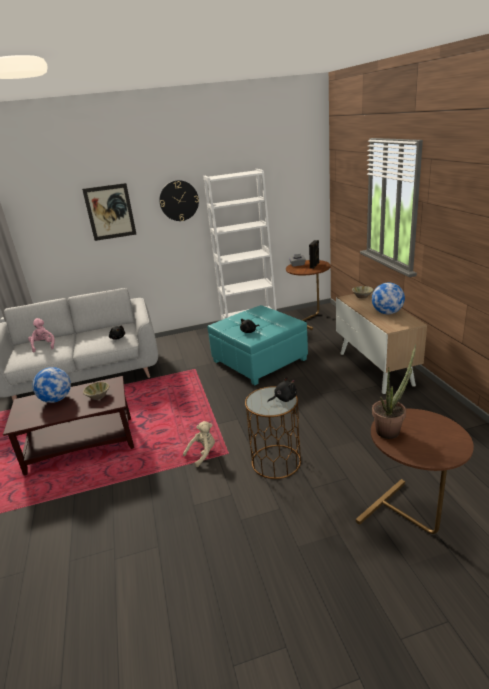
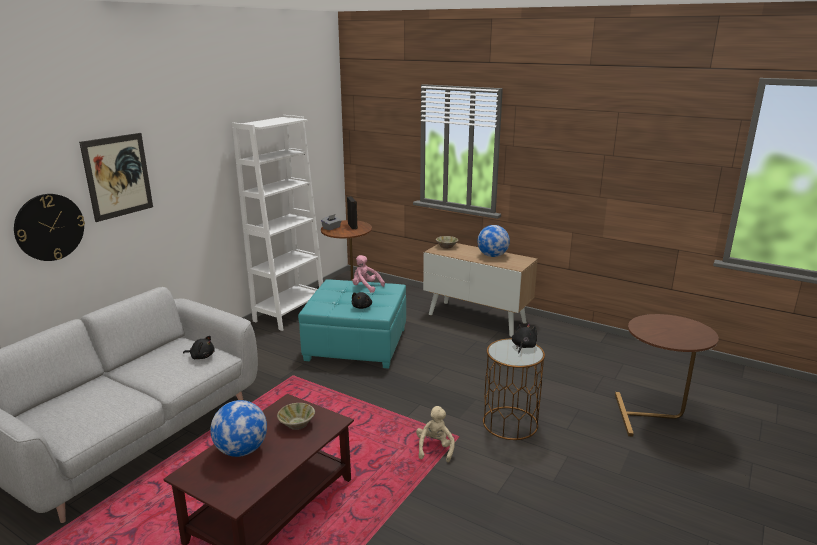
camera: 45 degrees left, 5 degrees down
pink plush toy [28,318,55,352] -> pink plush toy moved to [352,255,385,293]
wall clock [159,180,199,221] -> wall clock moved to [14,194,85,261]
potted plant [372,344,416,439] -> none

